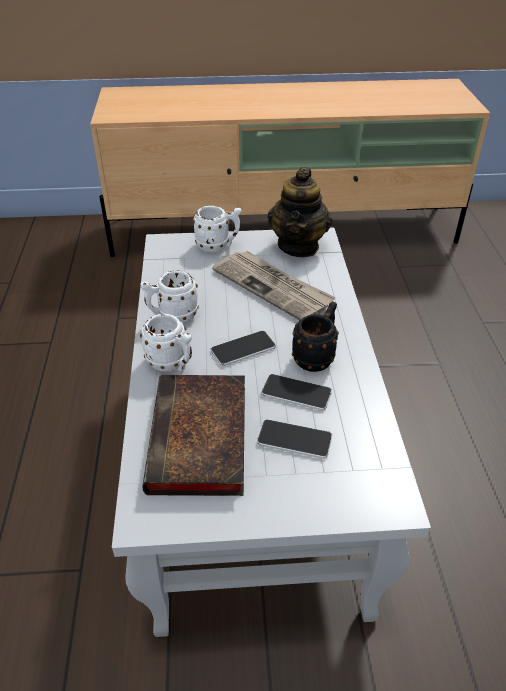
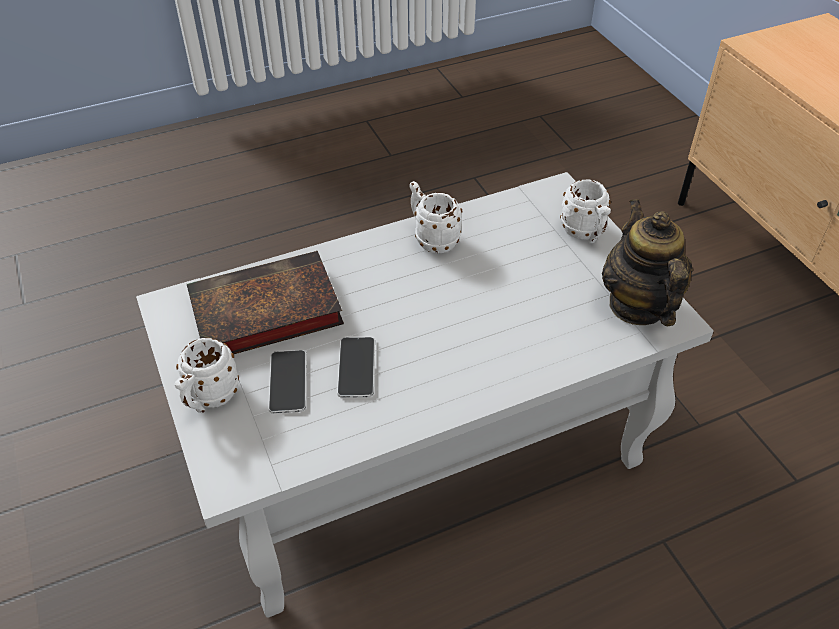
camera: 70 degrees right, 5 degrees up
white mug [140,314,192,372] -> white mug moved to [175,338,239,413]
phone [211,330,276,366] -> none
newspaper [212,251,336,320] -> none
teapot [268,167,332,257] -> teapot turned 90 degrees clockwise [602,199,693,326]
black mug [292,301,339,372] -> none

